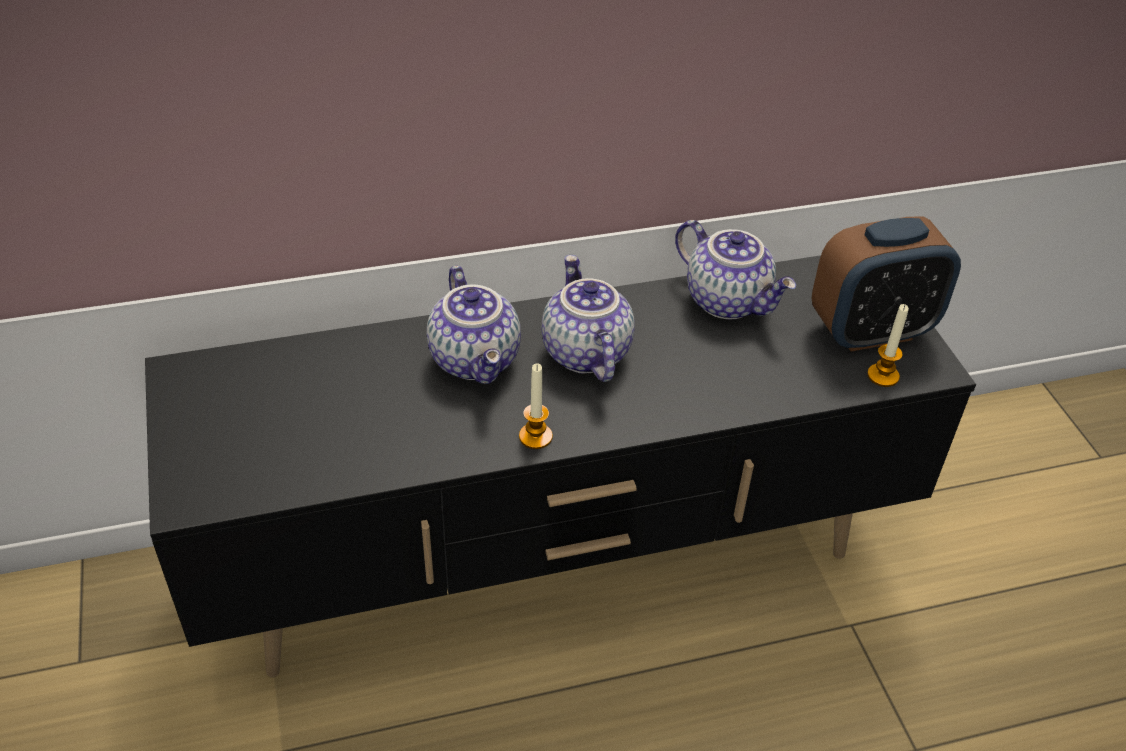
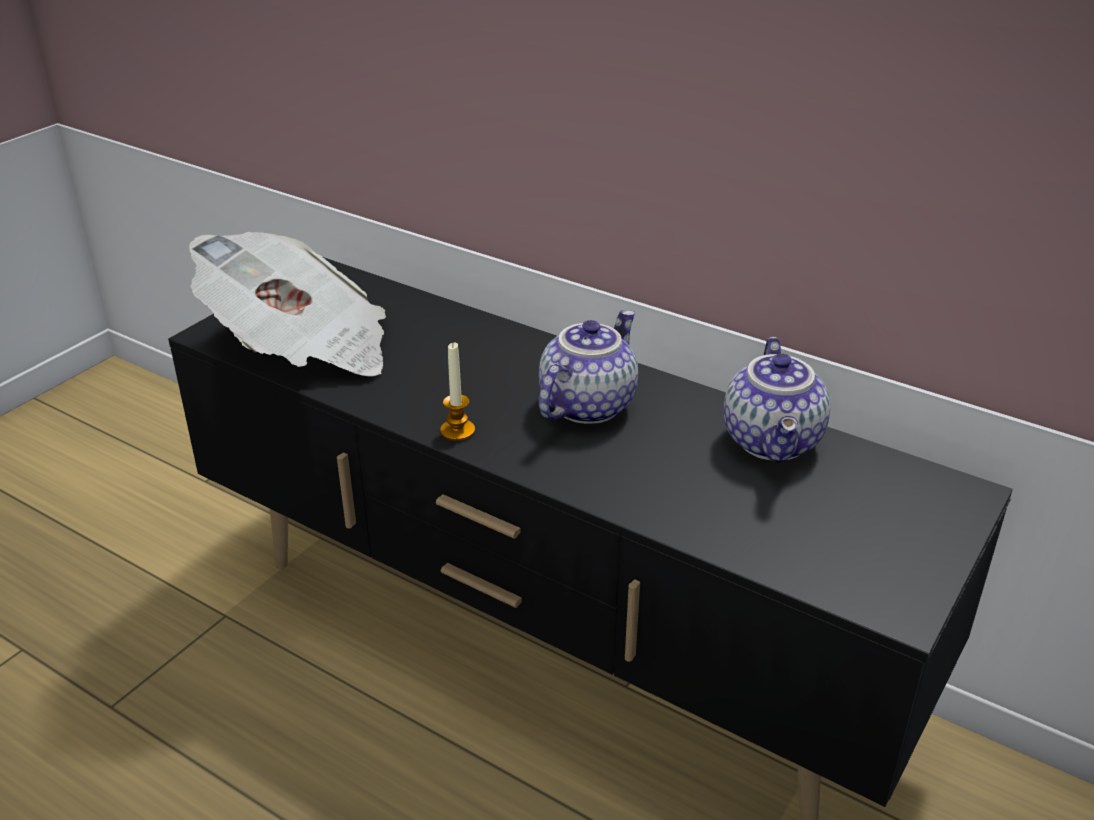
camera: 50 degrees right, 10 degrees down
teapot [427,266,521,384] -> none
alarm clock [811,216,961,351] -> none
candle [867,304,909,387] -> none
none -> newspaper [189,232,386,376]

